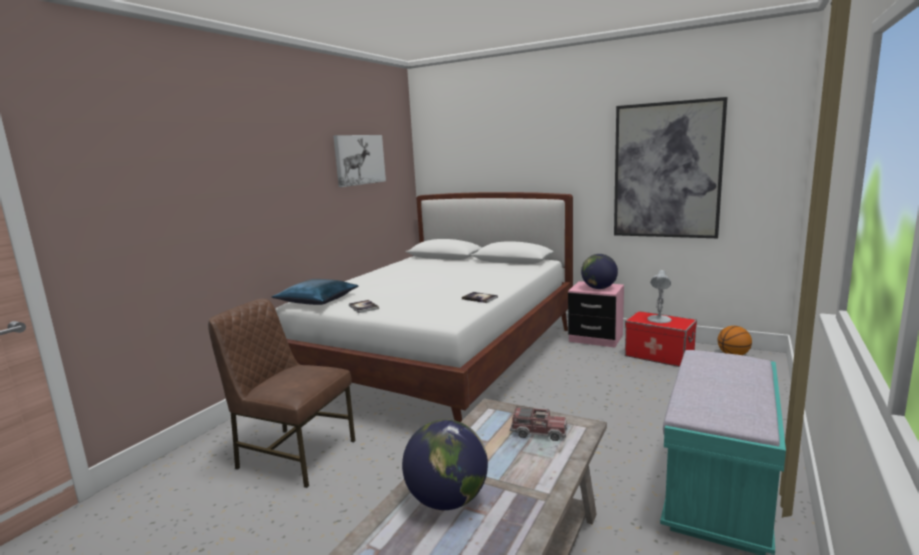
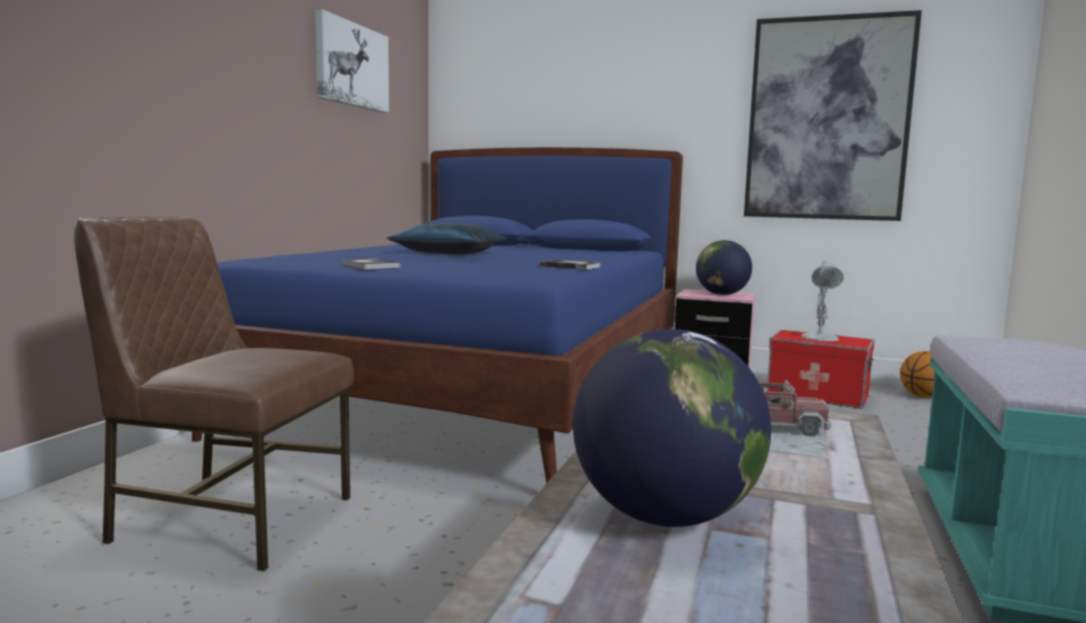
camera: 10 degrees left, 5 degrees down
blue pillow [272,279,358,305] -> blue pillow moved to [387,223,506,254]
white bed [275,192,573,422] -> blue bed [192,147,683,484]

